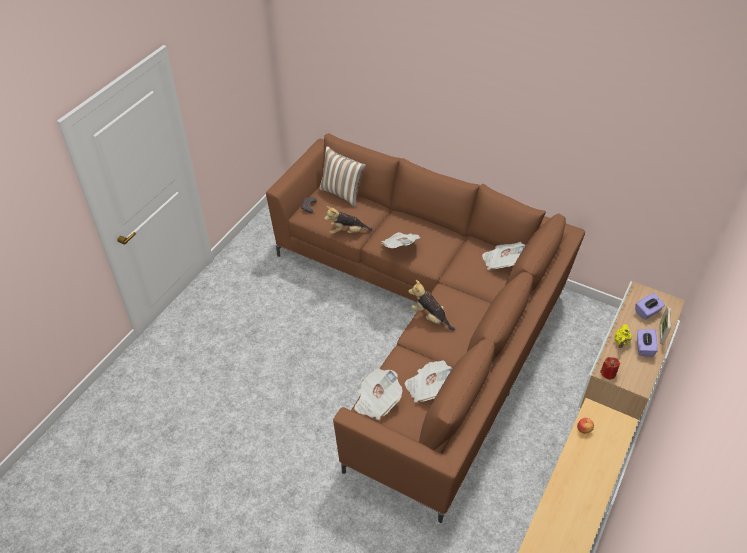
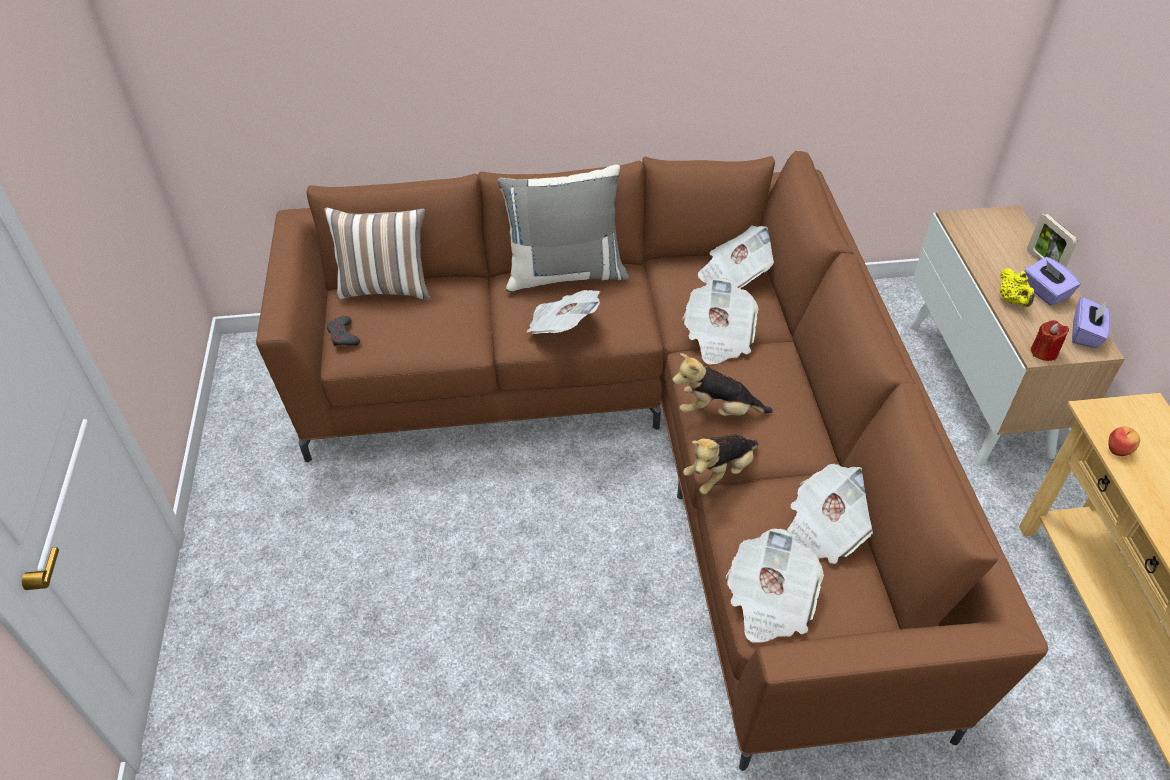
camera: 35 degrees left, 0 degrees up
plush toy [324,206,373,234] -> plush toy moved to [683,435,758,495]
purple tissue box [635,293,665,320] -> purple tissue box moved to [1072,297,1111,348]
none -> grey pillow [497,165,629,292]
none -> newspaper [683,278,759,365]

